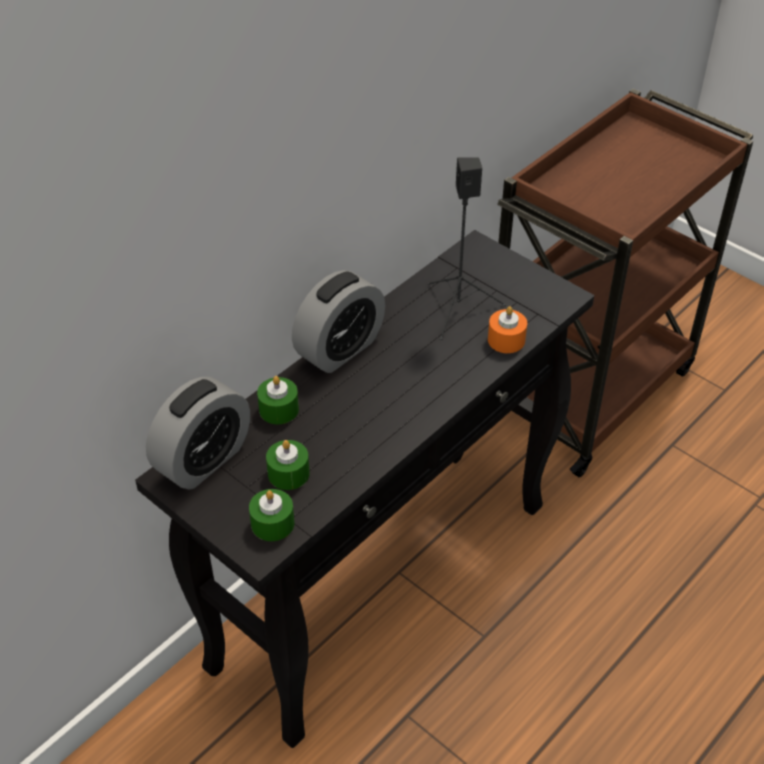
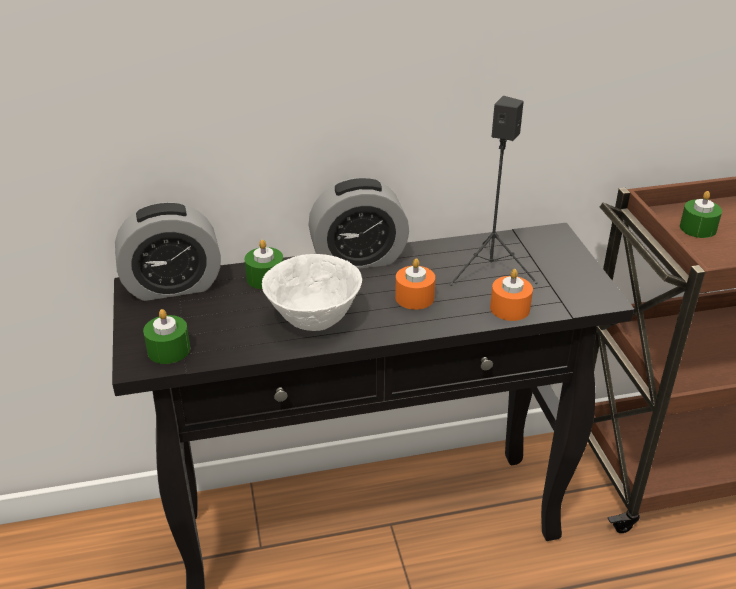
camera: 35 degrees right, 10 degrees down
green candle [266,440,310,490] -> green candle moved to [680,191,722,238]
none -> white bowl [262,254,362,331]
none -> orange candle [395,258,435,310]

